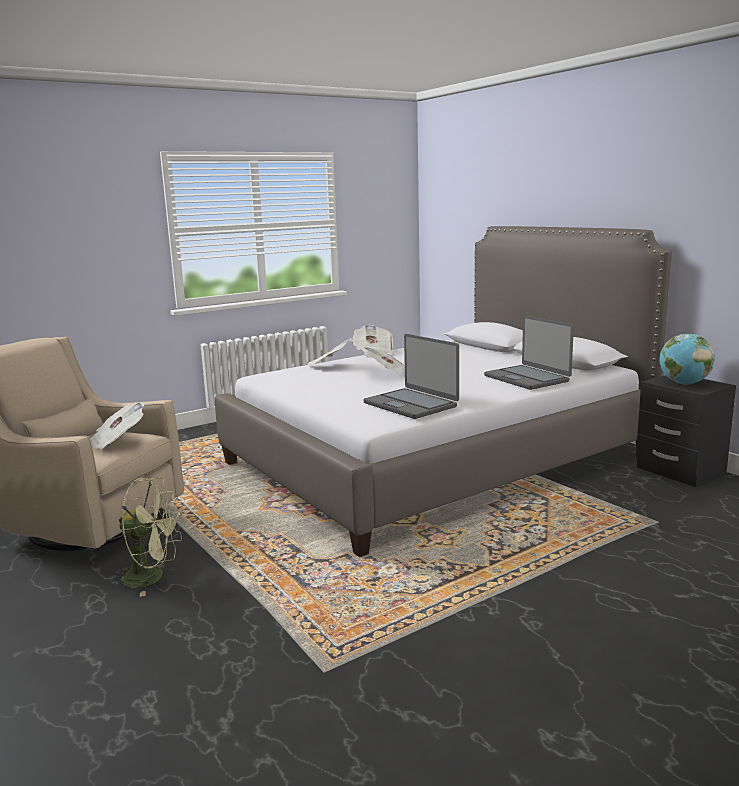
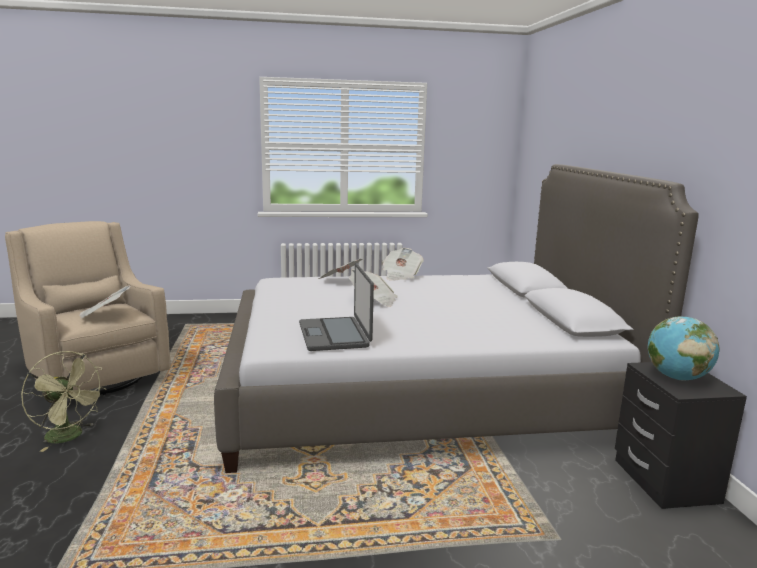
camera: 25 degrees right, 0 degrees up
laptop [484,316,574,390] -> none

